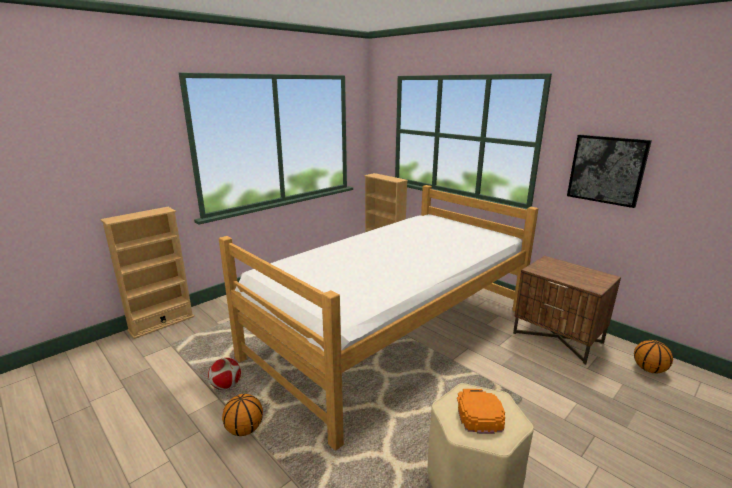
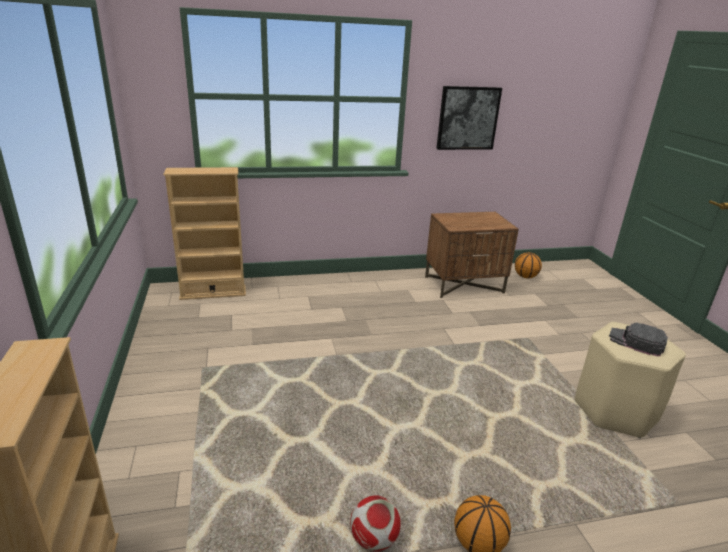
camera: 60 degrees left, 5 degrees up
bed [219,185,538,450] -> none
orange cap [457,389,505,434] -> black cap [609,323,668,357]

